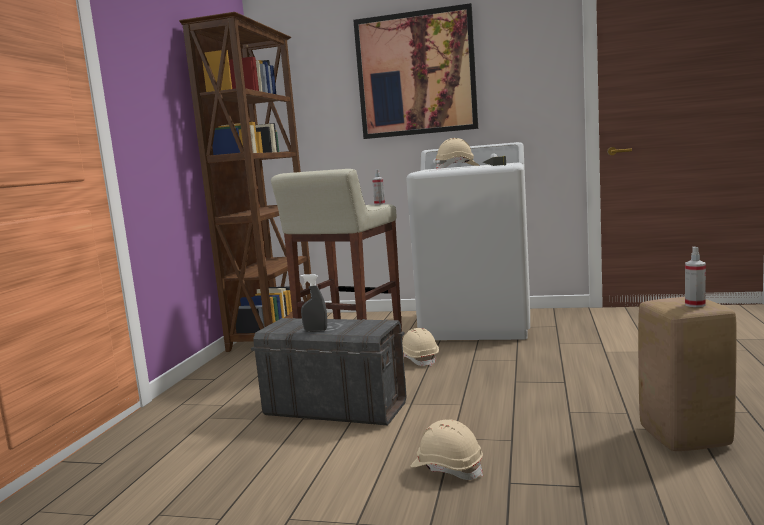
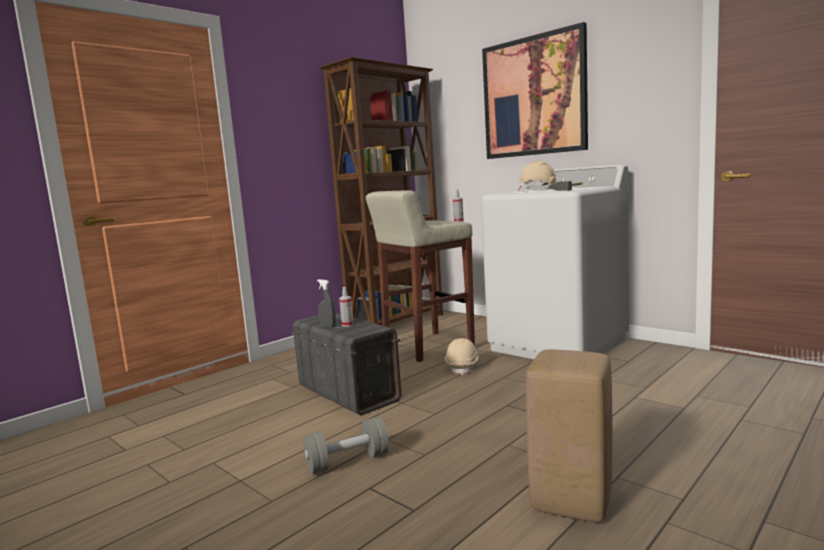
camera: 30 degrees right, 0 degrees up
beige hard hat [410,419,483,480] -> grey dumbbell [303,417,389,474]
spray bottle [685,247,706,307] -> spray bottle moved to [339,287,354,327]

